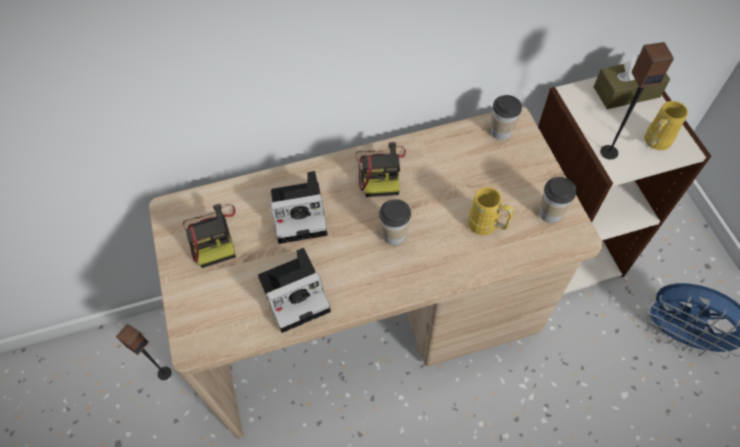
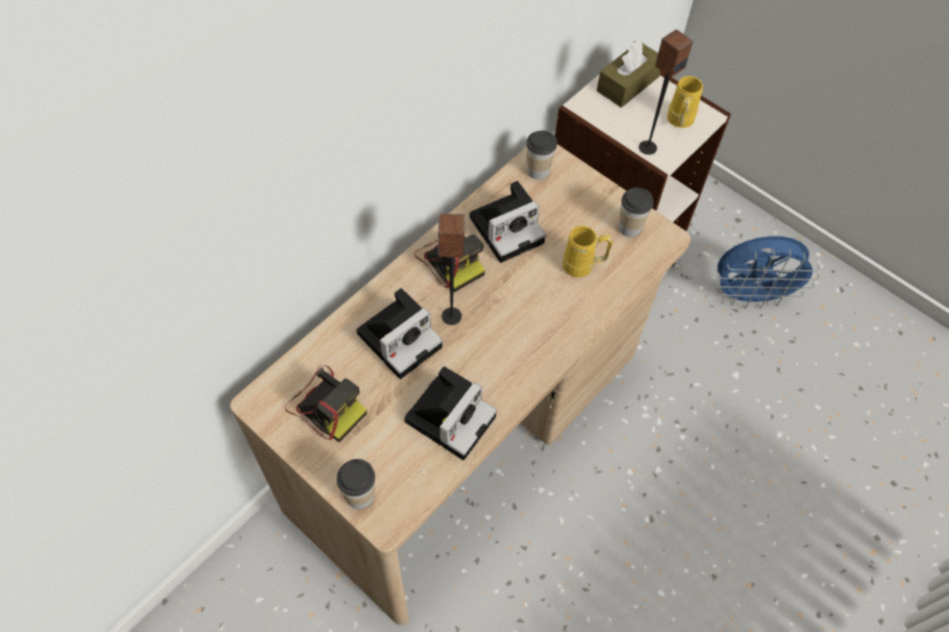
camera: 35 degrees left, 0 degrees up
speaker [116,324,172,380] -> speaker moved to [438,214,465,325]
cup [379,199,411,245] -> cup moved to [337,459,375,509]
none -> camera [470,181,546,263]

